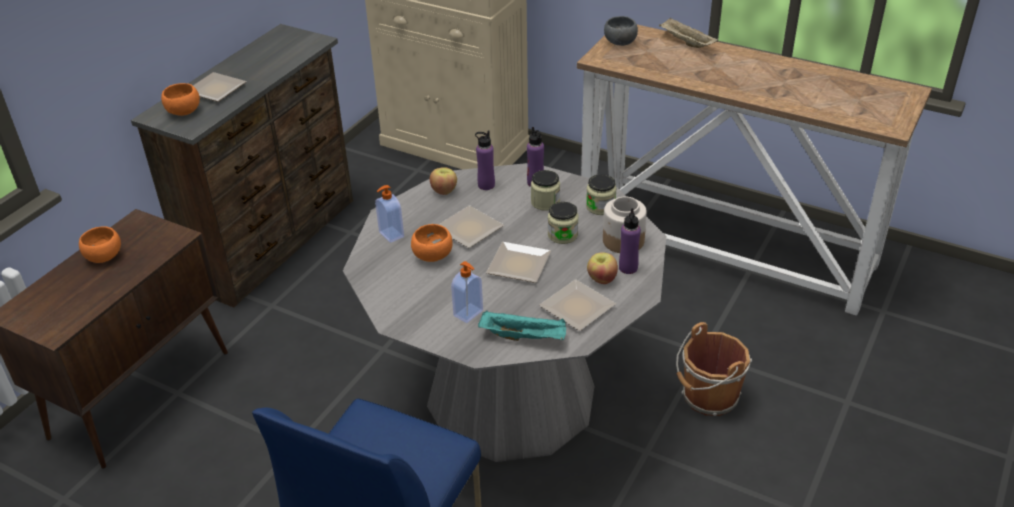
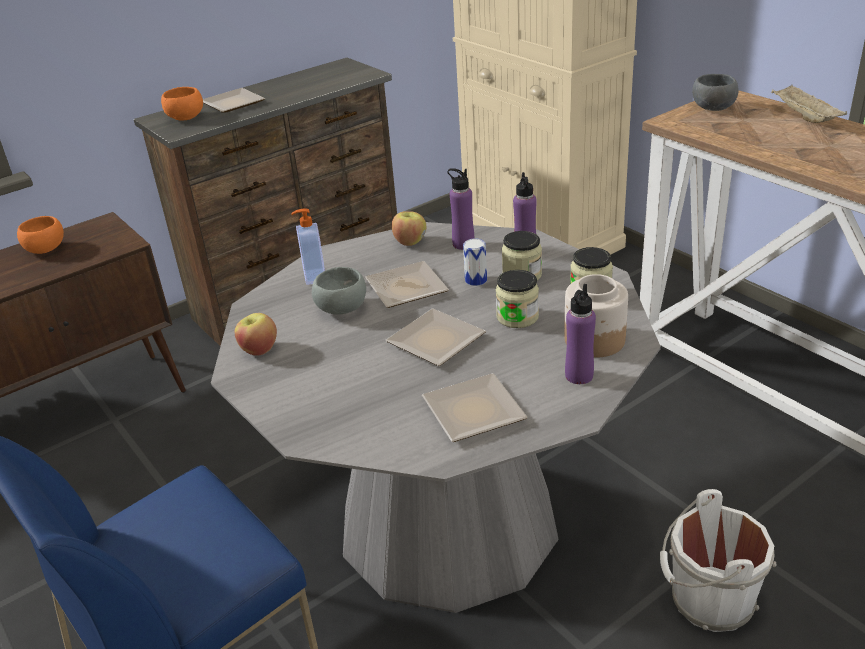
camera: 25 degrees right, 5 degrees down
orange bowl [411,224,453,262] -> grey bowl [312,267,366,315]
soap dispenser [451,261,483,323] -> none
turquoise tray [478,311,566,341] -> none
apple [587,252,618,284] -> apple moved to [235,313,277,356]
brown bucket [676,322,752,416] -> white bucket [660,489,776,632]
none -> can [463,238,487,286]

